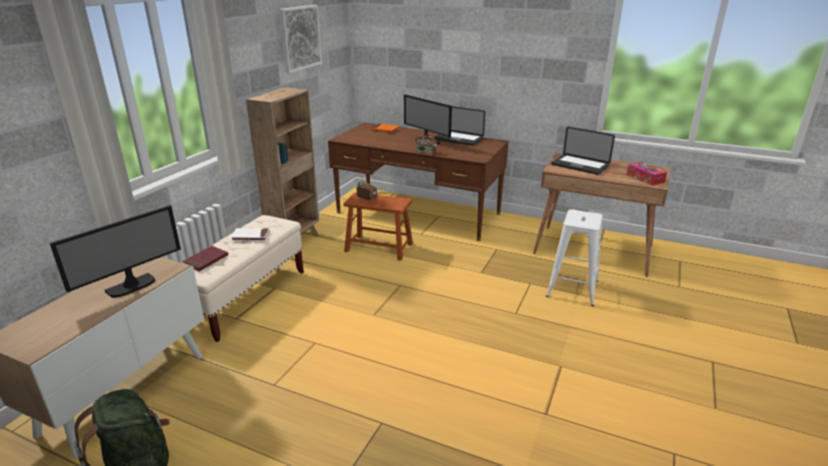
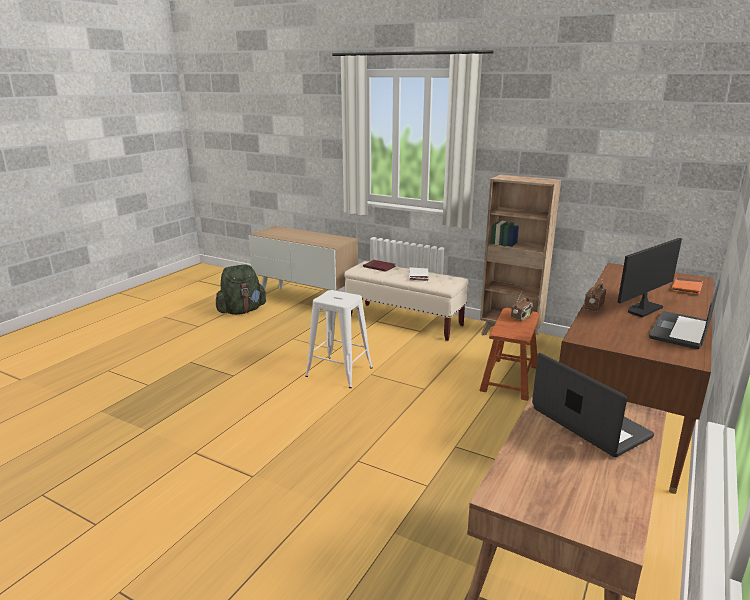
camera: 95 degrees right, 5 degrees down
monitor [50,205,181,298] -> none
picture [279,5,322,73] -> none
white stool [546,210,603,306] -> white stool moved to [305,290,373,388]
laptop [551,127,615,175] -> laptop turned 105 degrees clockwise [532,353,654,457]
tissue box [627,162,667,186] -> none

